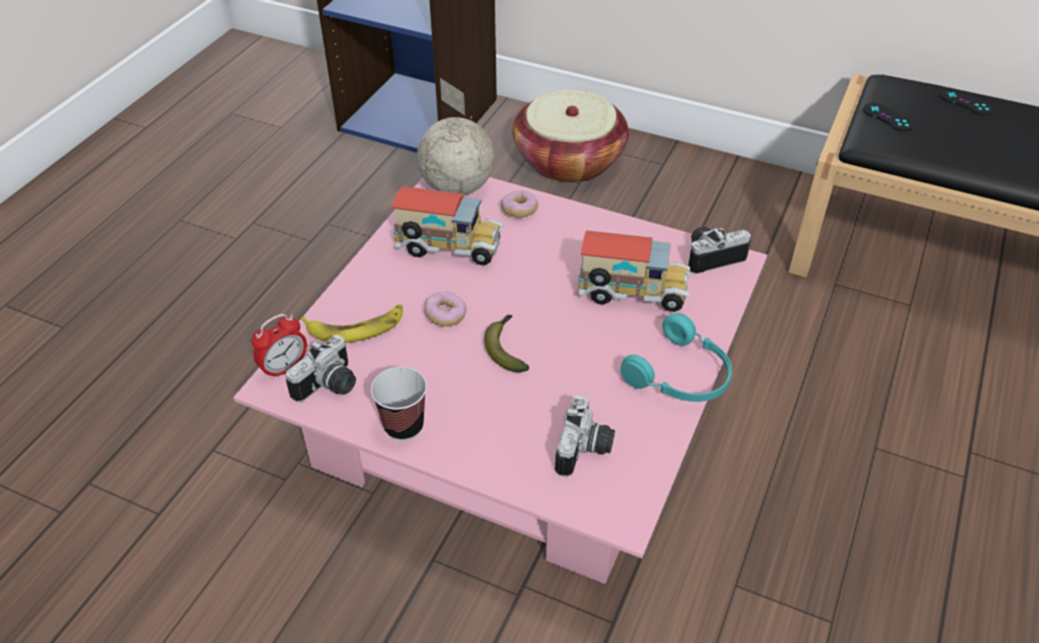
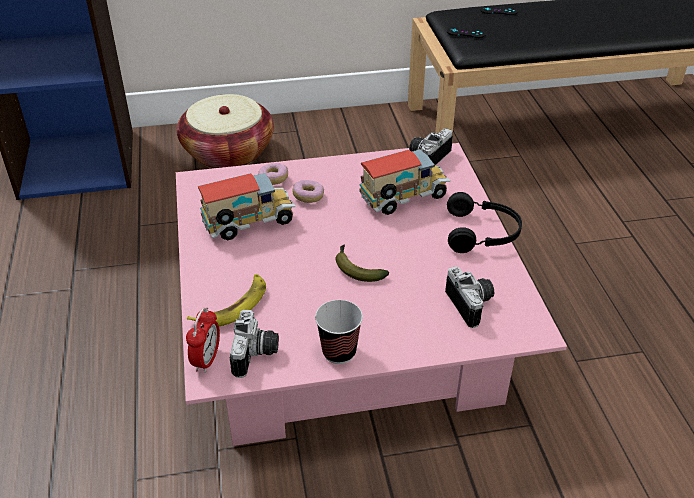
camera: 35 degrees left, 5 degrees down
globe [417,78,495,195] -> none
donut [424,292,466,327] -> donut moved to [292,180,324,203]
turquoise headphones [620,313,732,402] -> black headphones [447,192,522,253]

